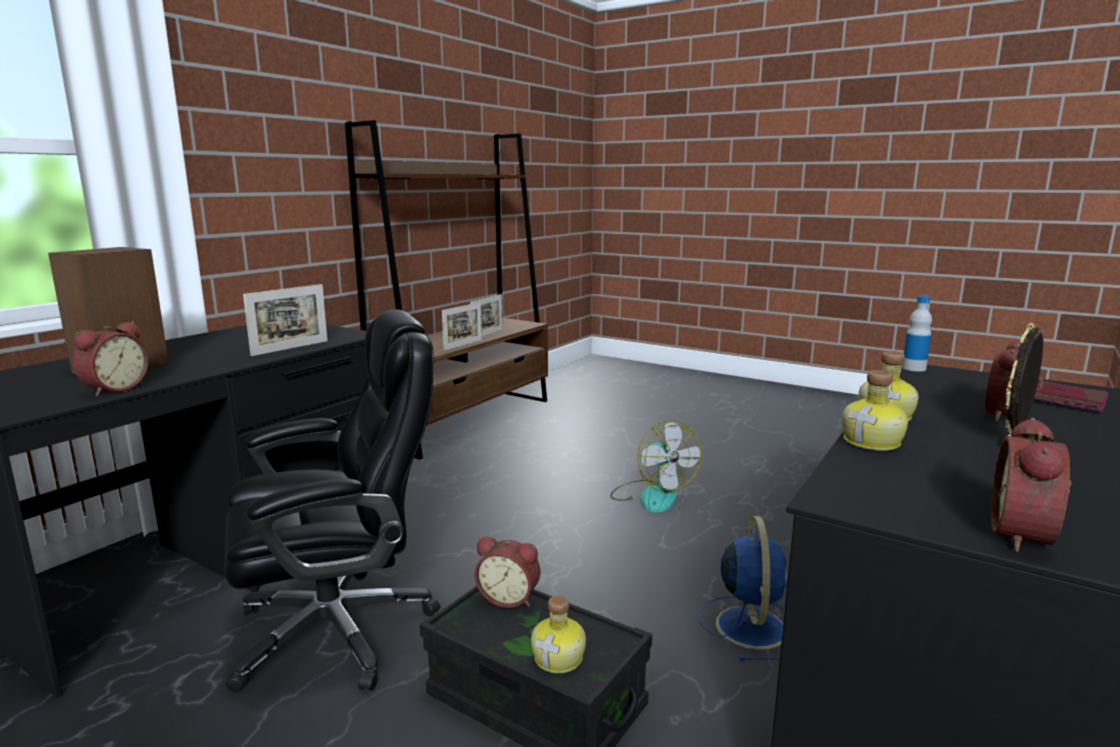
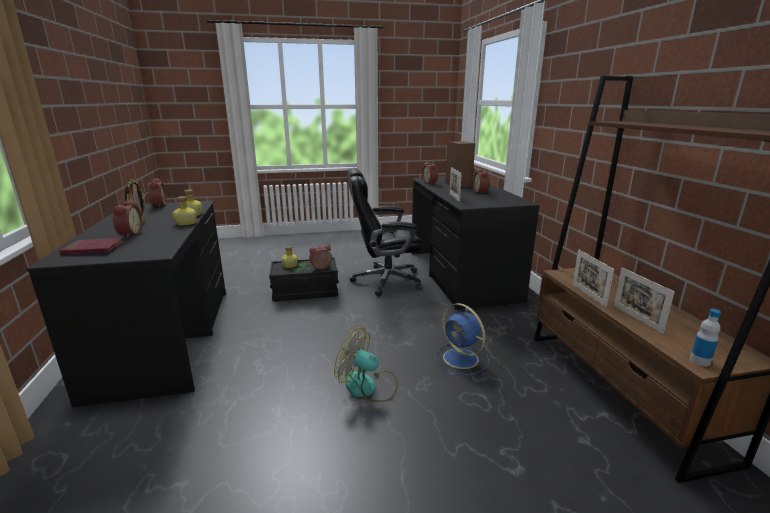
camera: 135 degrees right, 5 degrees up
black office chair [224,309,440,692] -> black office chair turned 60 degrees clockwise [347,168,423,297]
blue fan [698,516,787,661] -> blue fan moved to [435,303,489,375]
bottle [902,295,932,371] -> bottle moved to [690,309,721,366]
none -> alarm clock [473,169,490,193]

